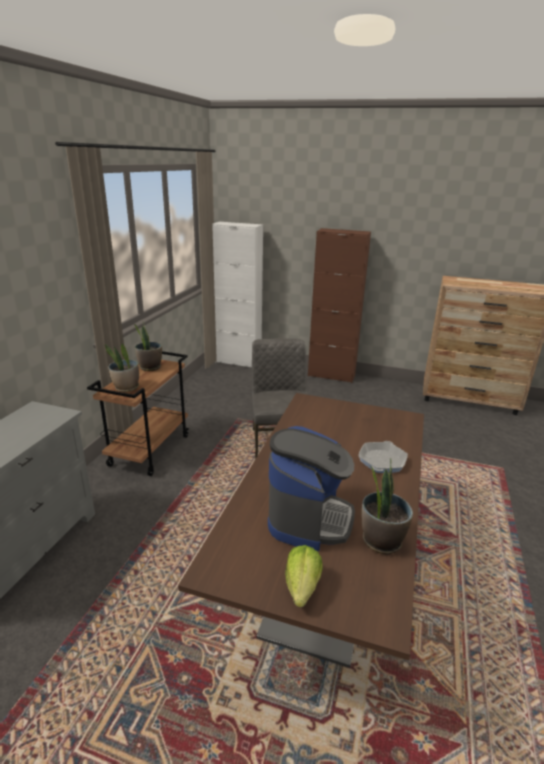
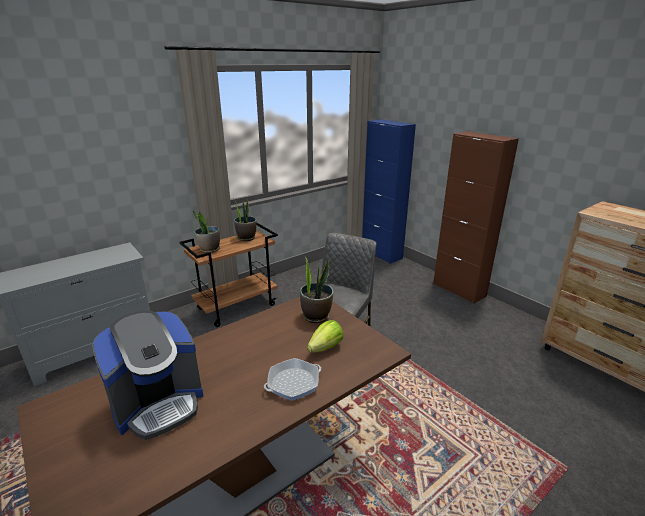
camera: 35 degrees right, 0 degrees up
white cabinet [212,222,263,367] -> blue cabinet [362,119,416,264]
lettuce [285,545,323,608] -> lettuce moved to [307,320,343,352]
potted plant [361,458,413,555] -> potted plant moved to [300,257,333,323]

